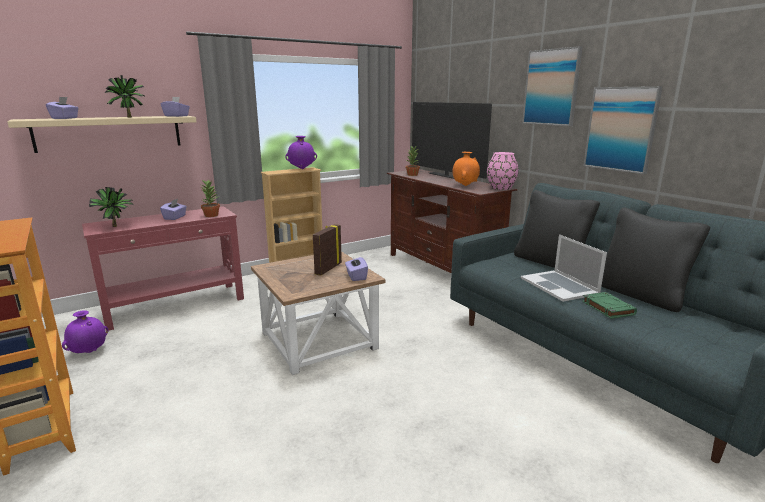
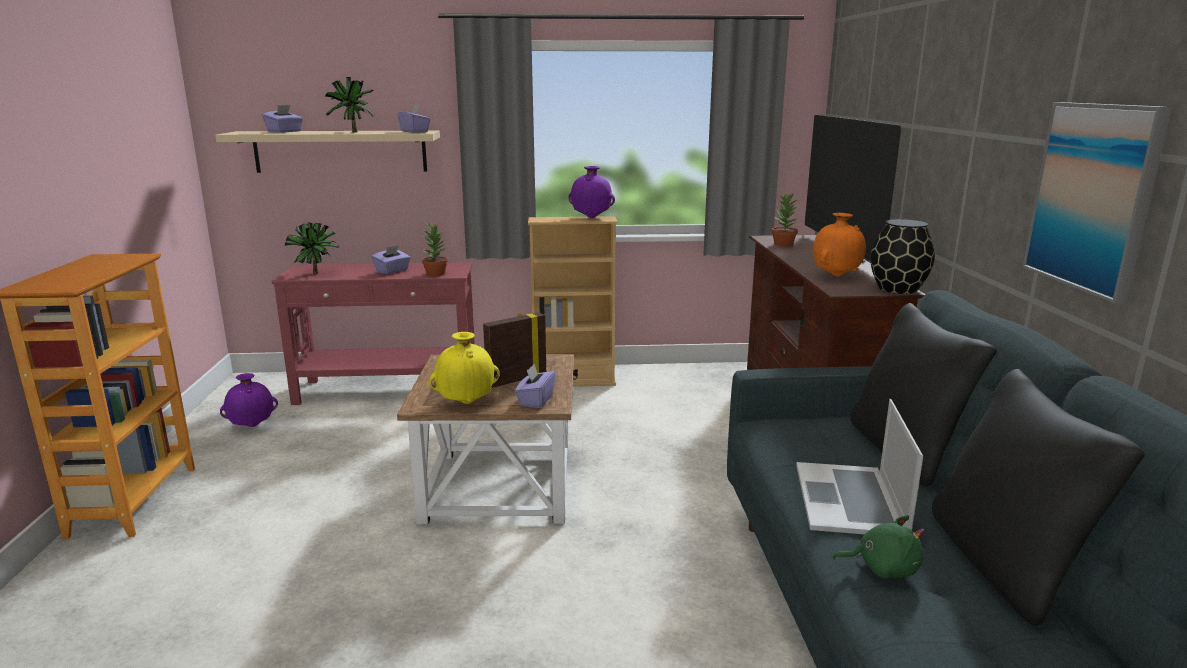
camera: 30 degrees right, 0 degrees up
pink vase [487,152,518,190] -> black vase [870,219,935,294]
picture [522,46,583,126] -> none
green book [582,292,637,319] -> green plush toy [832,515,925,579]
none -> yellow vase [429,332,500,404]

